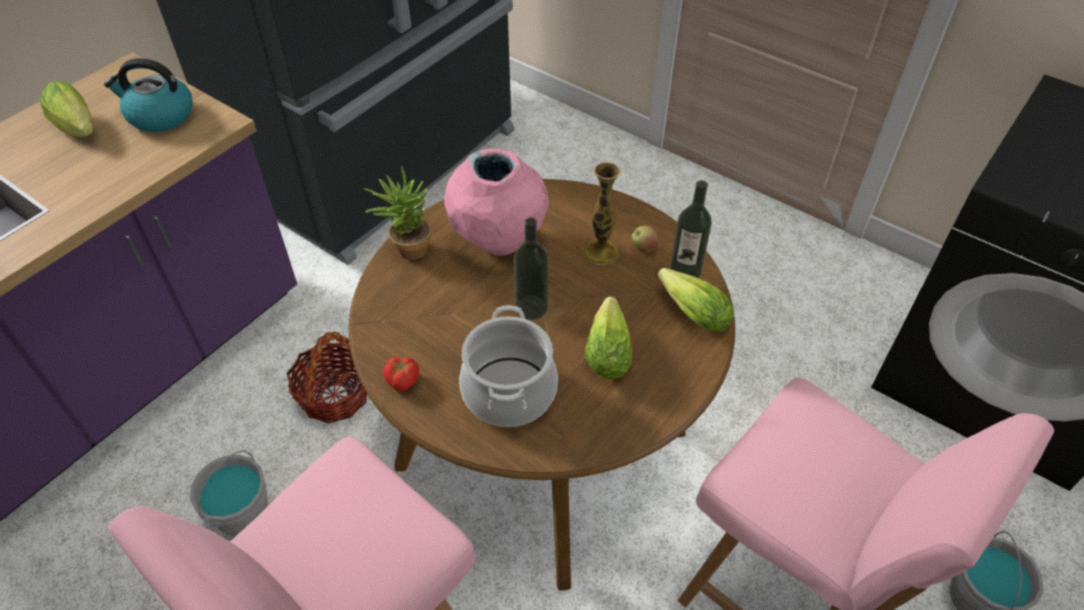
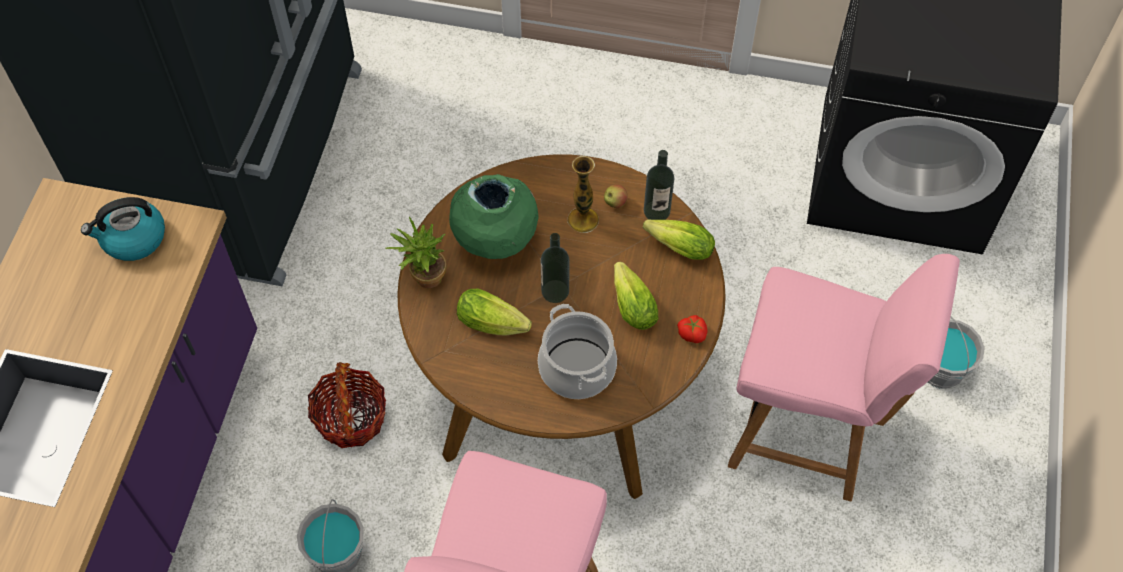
camera: 25 degrees left, 10 degrees up
lettuce [40,81,93,137] -> lettuce moved to [457,289,532,335]
tomato [383,357,419,392] -> tomato moved to [677,315,708,343]
pink vase [444,148,549,256] -> green vase [449,174,539,259]

